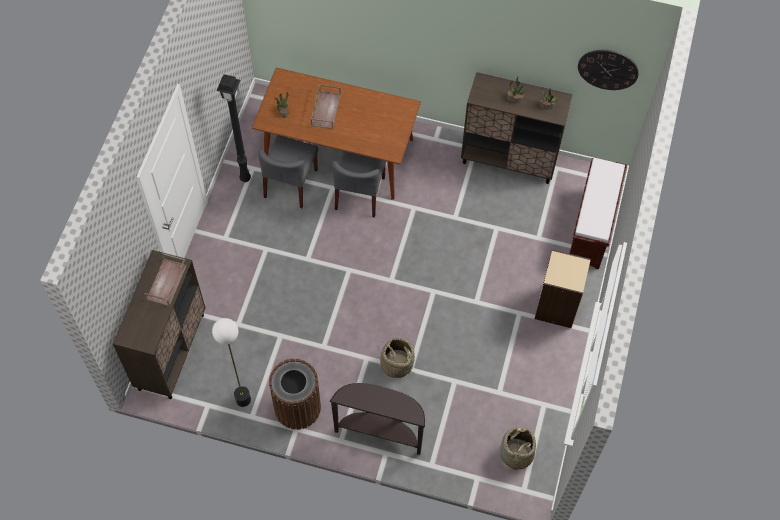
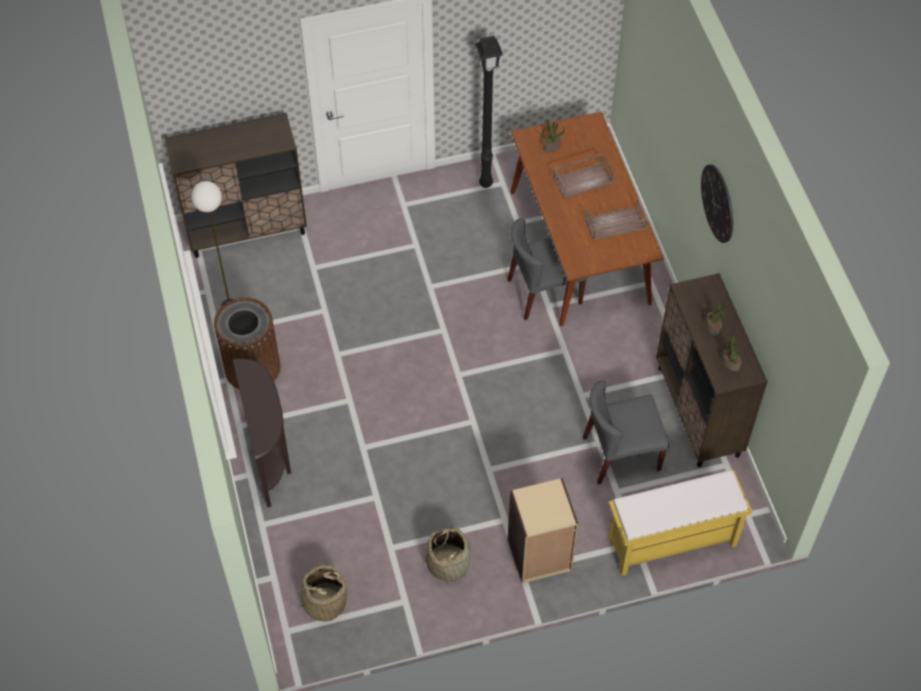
camera: 60 degrees right, 5 degrees down
brown tray [144,253,187,306] -> brown tray moved to [585,198,647,240]
grey chair [258,135,318,208] -> grey chair moved to [583,381,669,485]
basket [378,338,415,378] -> basket moved to [426,524,470,584]
brown bench [570,158,627,269] -> yellow bench [608,470,752,576]
wall clock [578,50,639,90] -> wall clock moved to [701,164,733,243]

